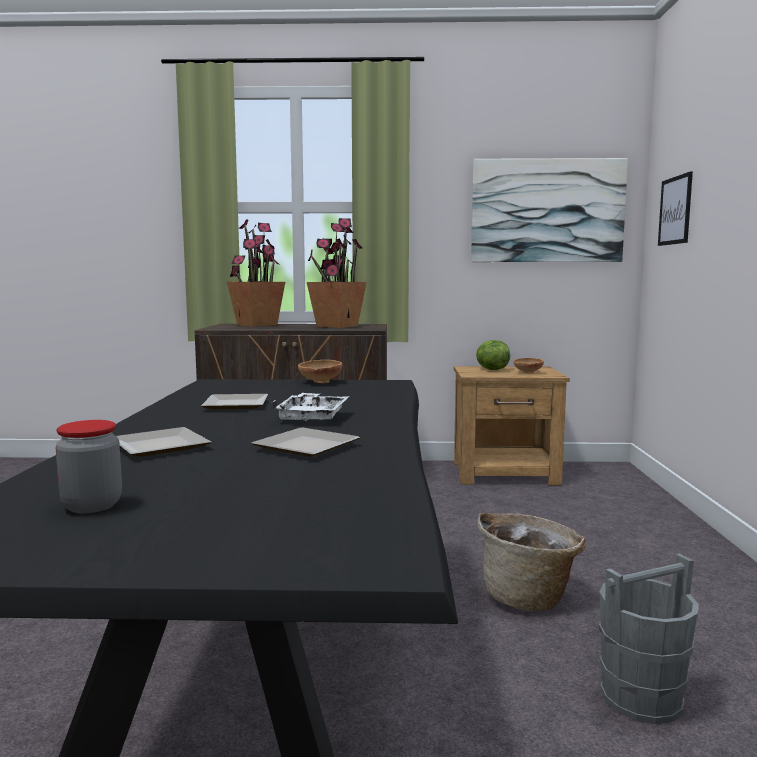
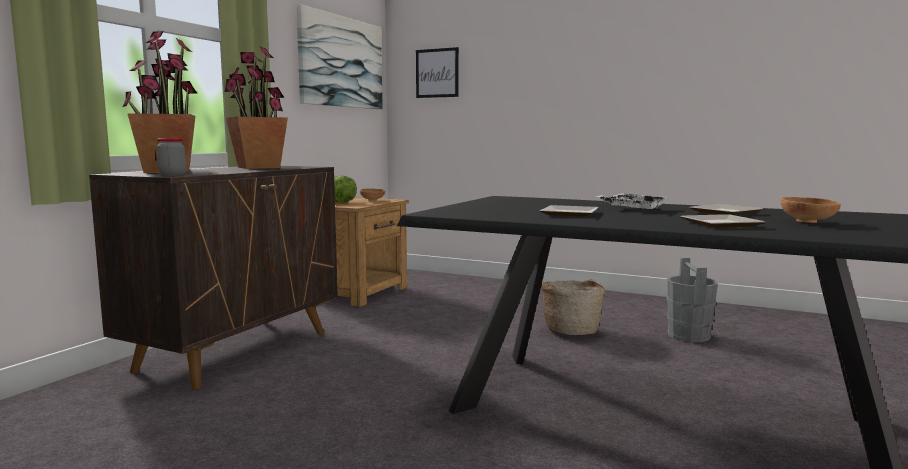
camera: 65 degrees left, 0 degrees up
jar [56,420,122,513] -> jar moved to [156,138,186,176]
brown bowl [298,360,342,383] -> brown bowl moved to [781,197,841,223]

